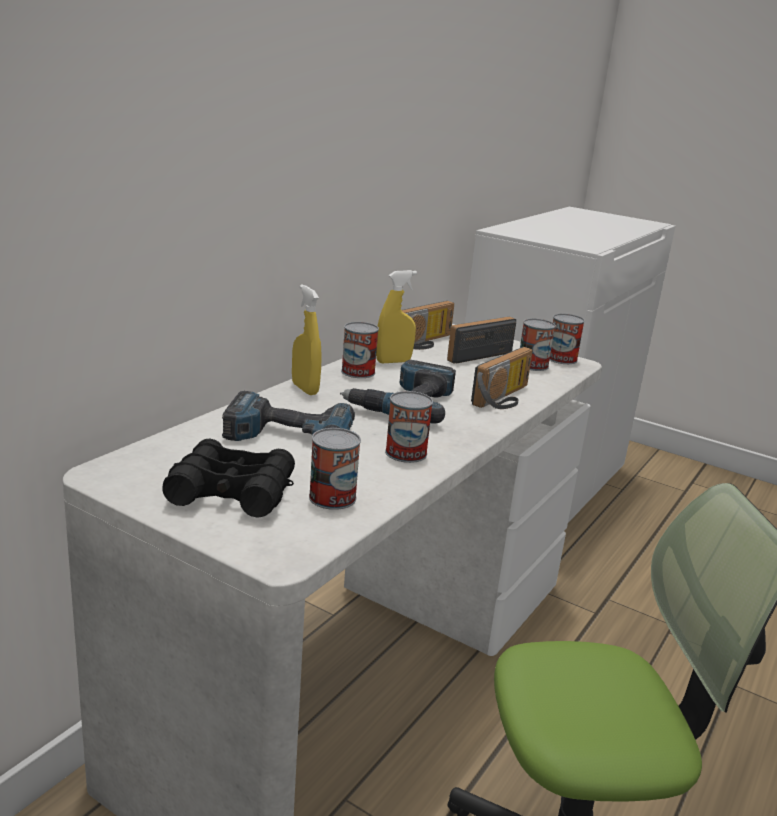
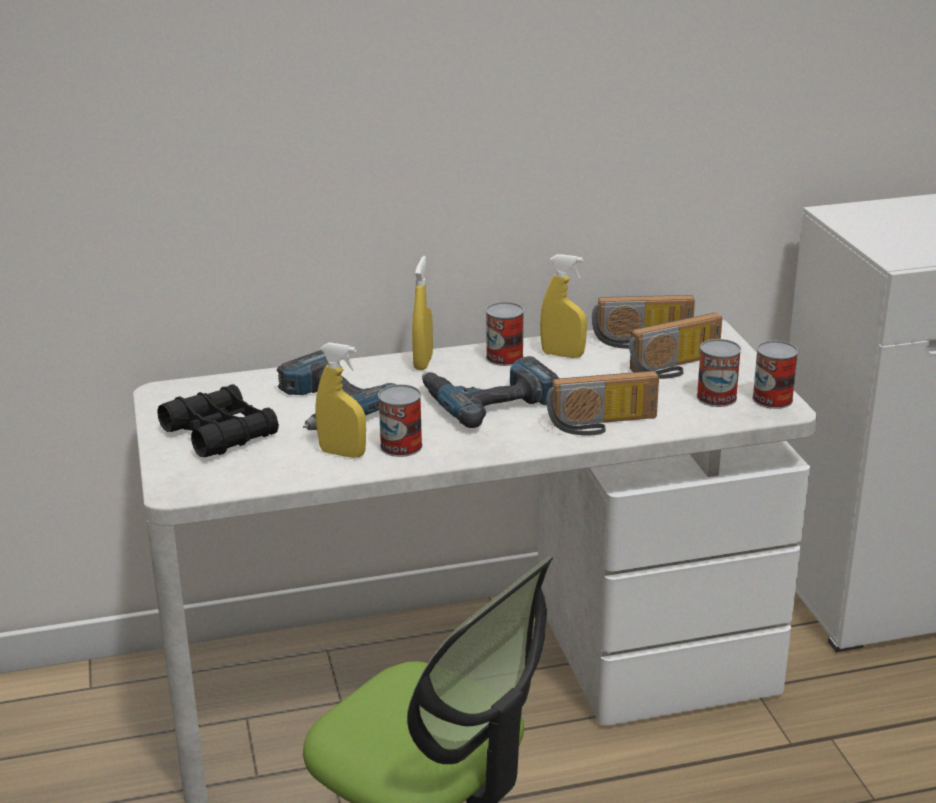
camera: 45 degrees right, 5 degrees up
can [309,428,361,510] -> none
radio [447,317,516,363] -> radio turned 150 degrees clockwise [629,313,722,379]
none -> yellow spray bottle [316,342,366,458]

